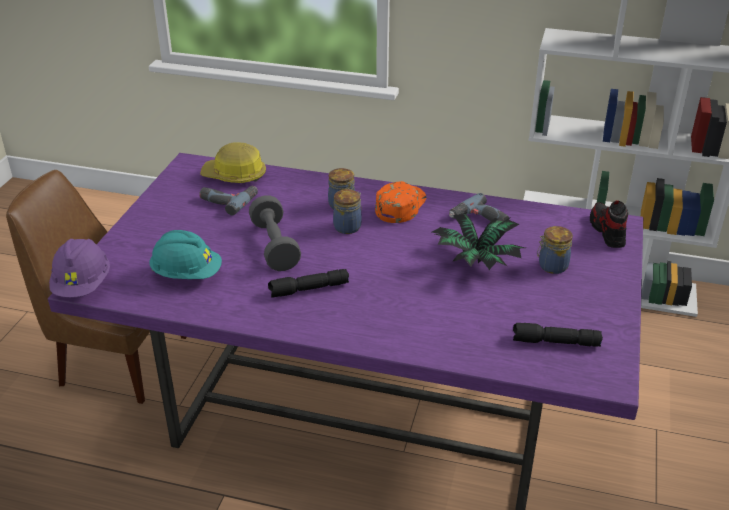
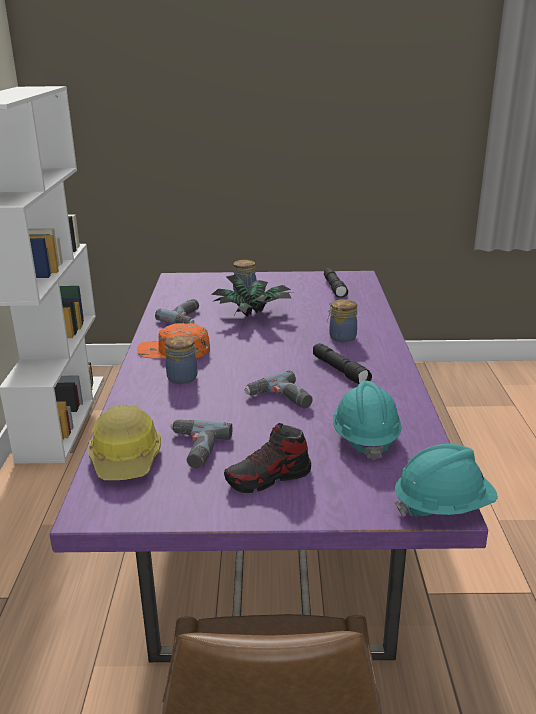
camera: 105 degrees left, 10 degrees down
purple hard hat [49,239,110,298] -> turquoise hard hat [395,444,498,518]
grey dumbbell [249,195,301,271] -> power drill [244,370,313,409]
jar [333,189,362,234] -> jar moved to [327,299,357,343]
shoe [590,200,628,248] -> shoe moved to [224,423,311,493]

